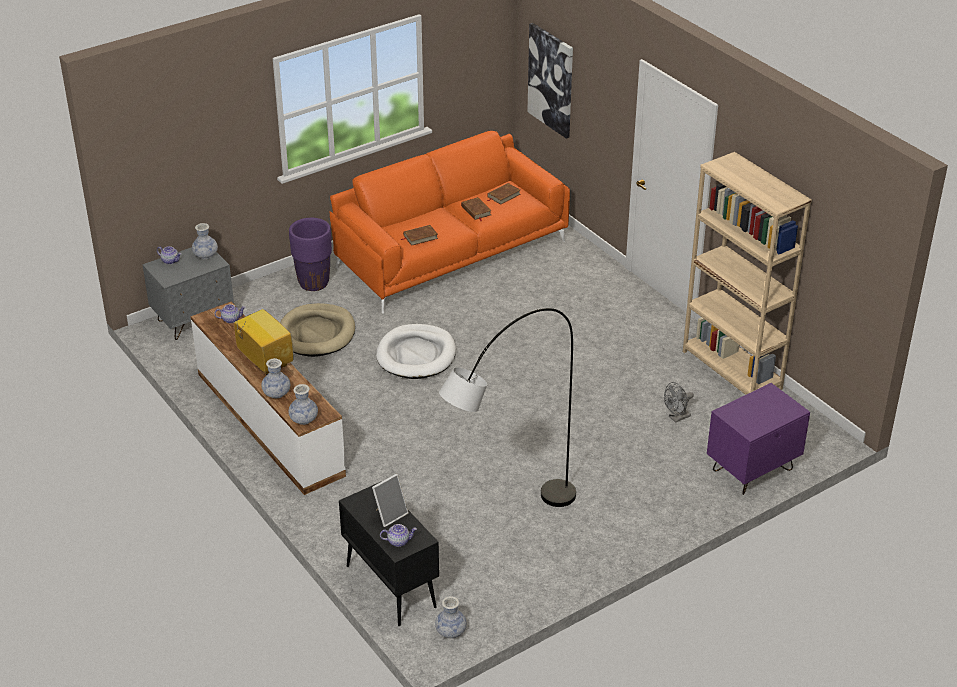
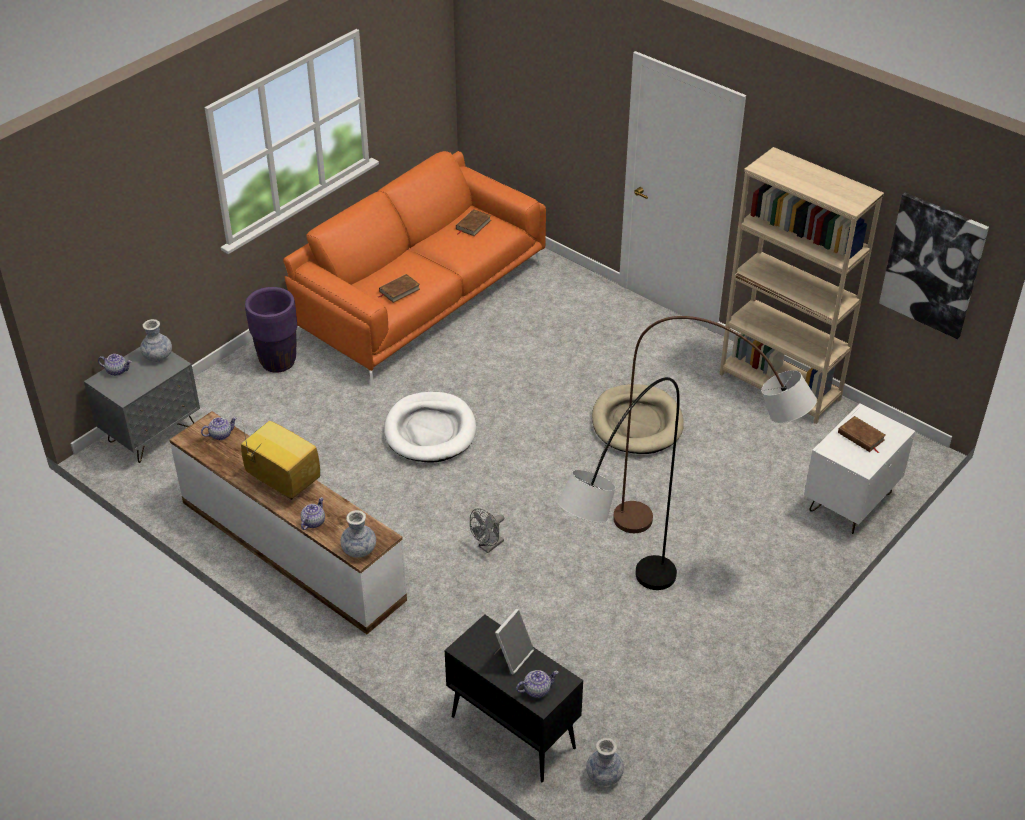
camera: 15 degrees left, 5 degrees up
vase [262,358,290,398] -> teapot [301,497,325,530]
beige dog bed [280,303,355,357] -> beige dog bed moved to [592,384,684,454]
brown book [461,197,491,221] -> brown book moved to [838,416,886,453]
picture [527,23,573,139] -> picture moved to [879,193,989,339]
grey fan [664,382,694,423] -> grey fan moved to [470,508,504,553]
purple nightstand [707,383,810,495] -> white nightstand [804,403,915,534]
none -> brown floor lamp [613,316,817,533]

